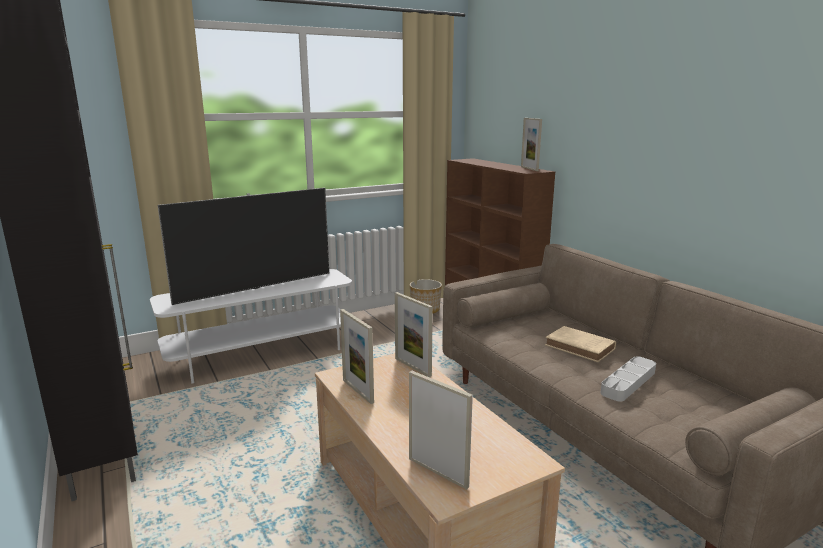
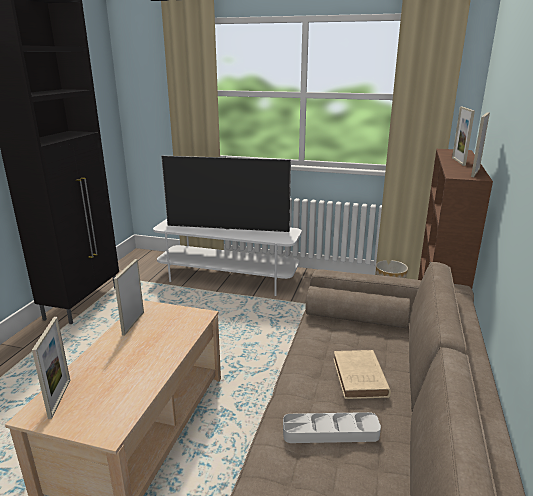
camera: 45 degrees right, 5 degrees up
picture frame [395,292,433,377] -> picture frame moved to [452,107,475,166]

